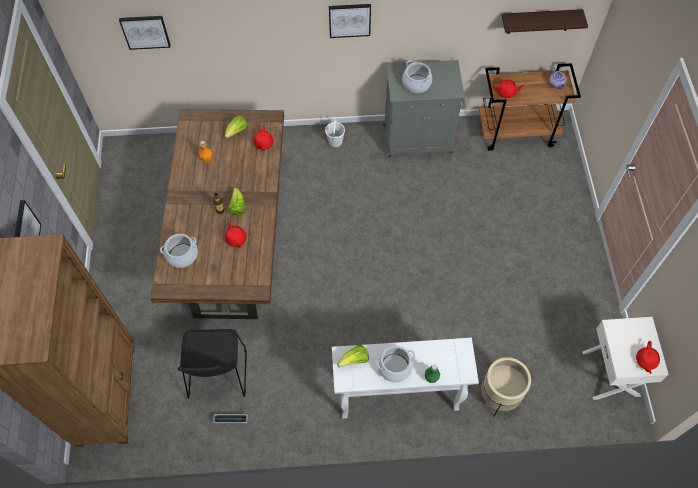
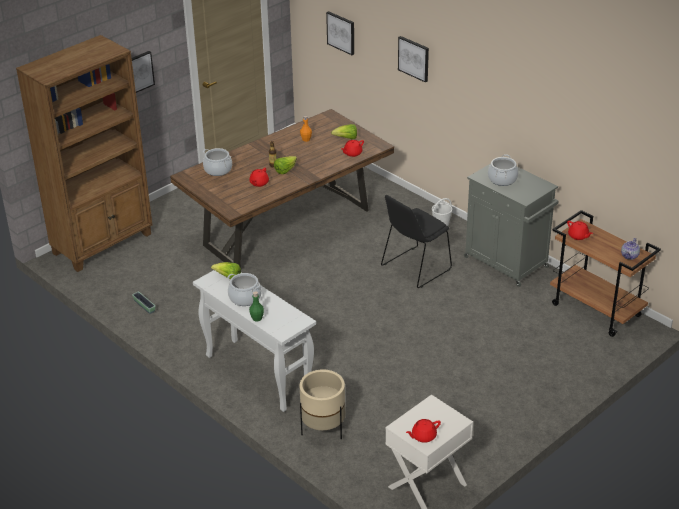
camera: 50 degrees right, 25 degrees down
black chair [178,329,247,399] -> black chair moved to [381,195,452,288]
picture [329,4,371,38] -> picture moved to [398,36,429,83]
shelf [501,9,588,34] -> none

